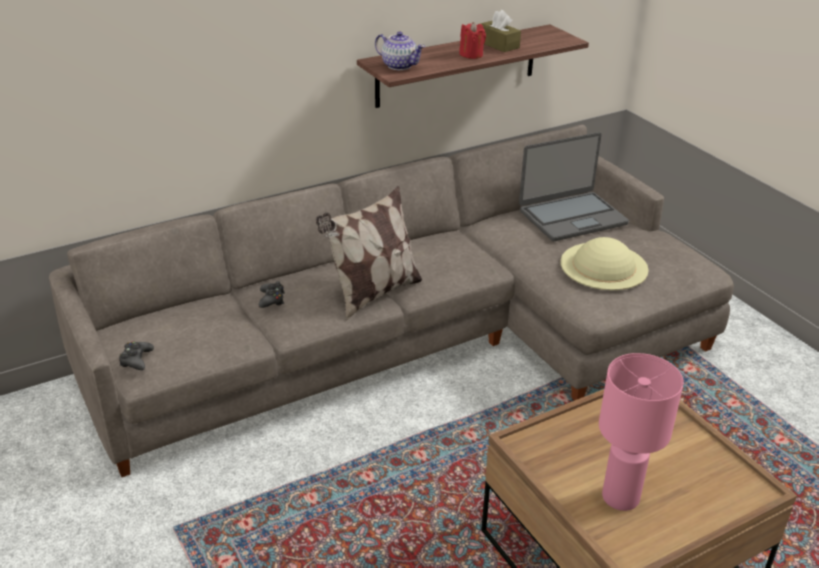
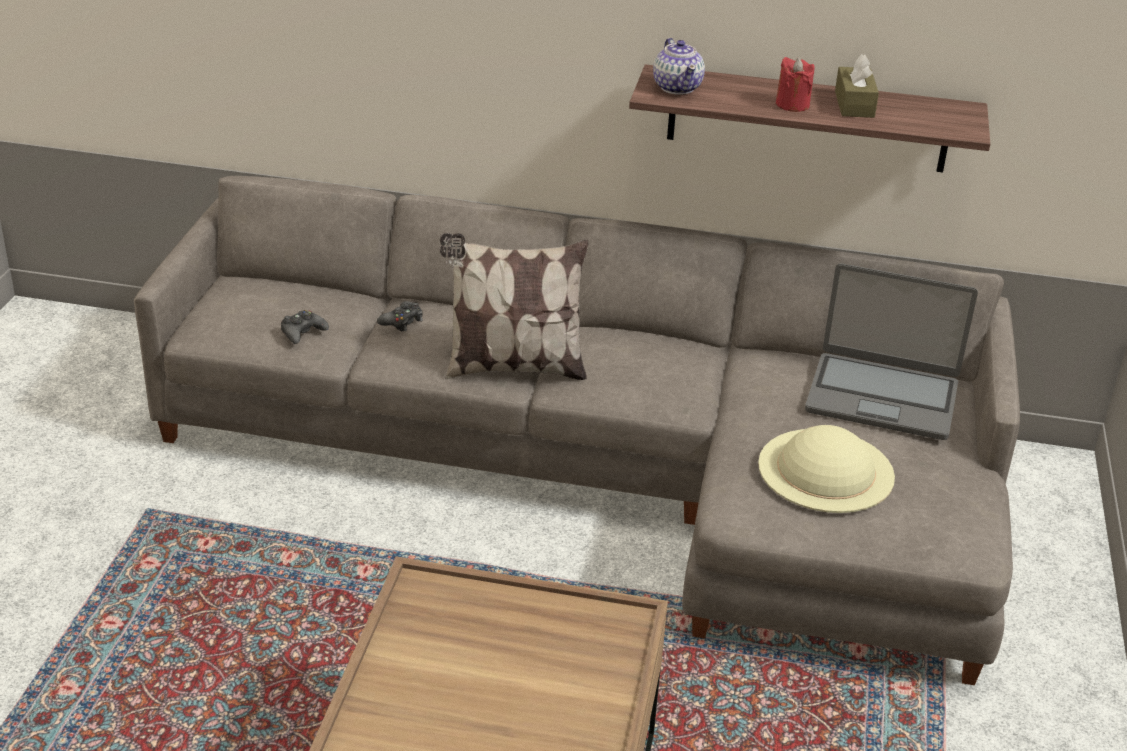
camera: 40 degrees right, 0 degrees up
black game controller [119,341,154,370] -> black game controller moved to [281,310,329,344]
pink table lamp [599,353,684,511] -> none

